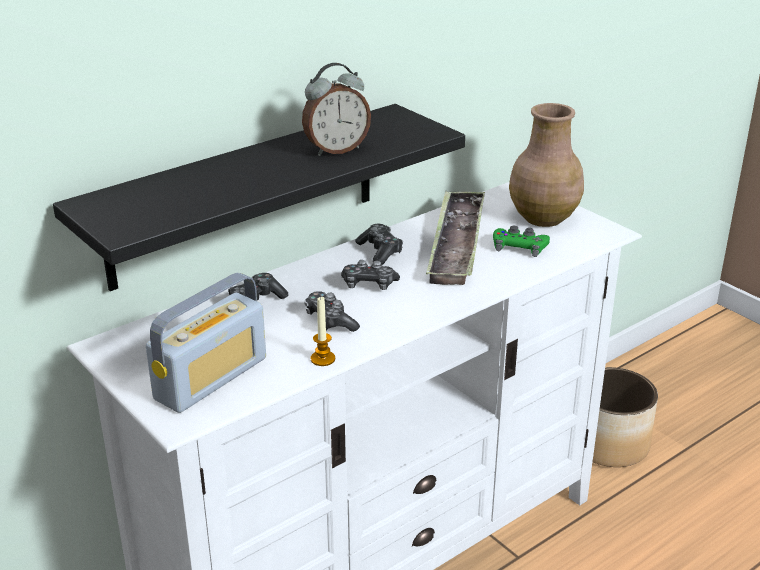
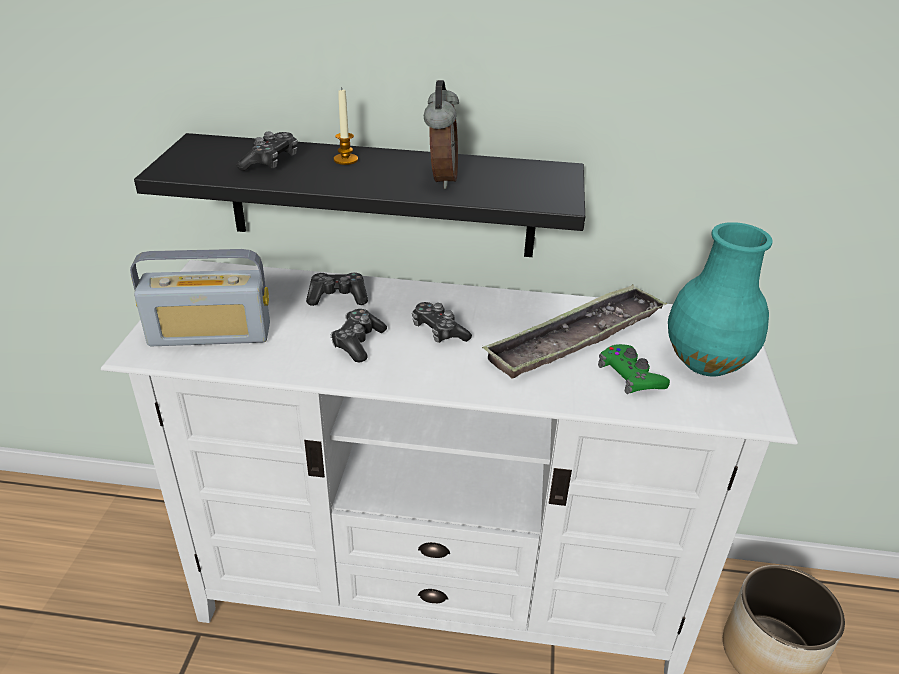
camera: 45 degrees right, 5 degrees up
alarm clock [302,63,371,156] -> alarm clock turned 105 degrees counterclockwise [424,80,459,189]
candle [311,296,335,366] -> candle moved to [334,90,358,165]
game controller [355,224,403,265] -> game controller moved to [236,132,298,171]
brown vase [509,103,584,227] -> turquoise vase [668,222,772,376]

